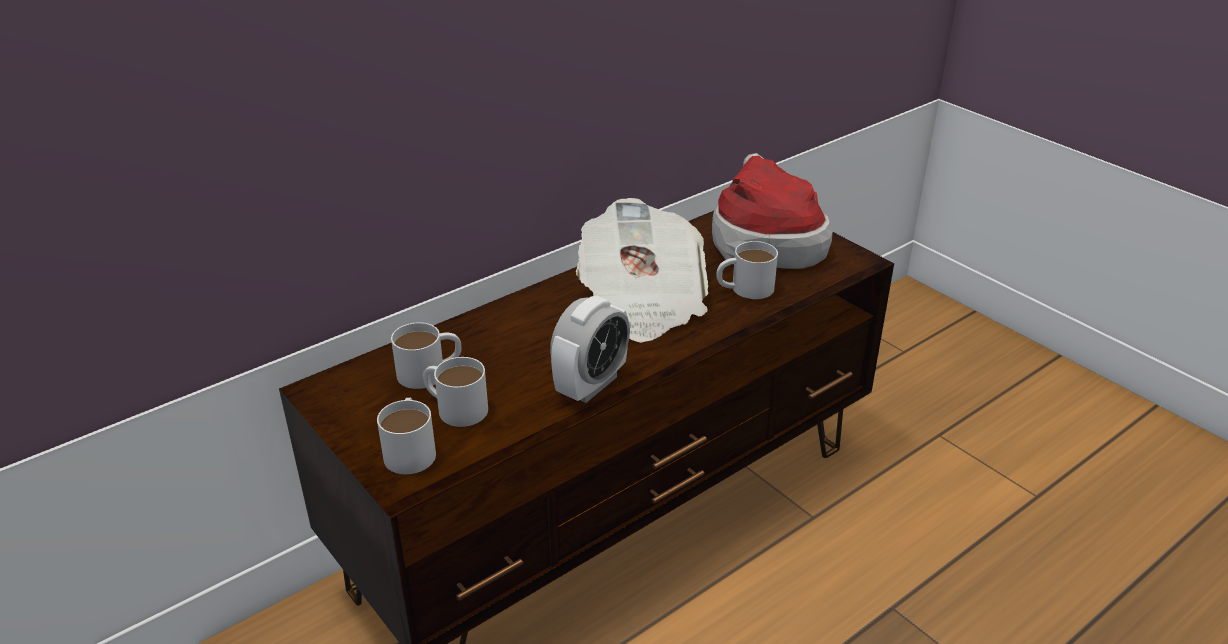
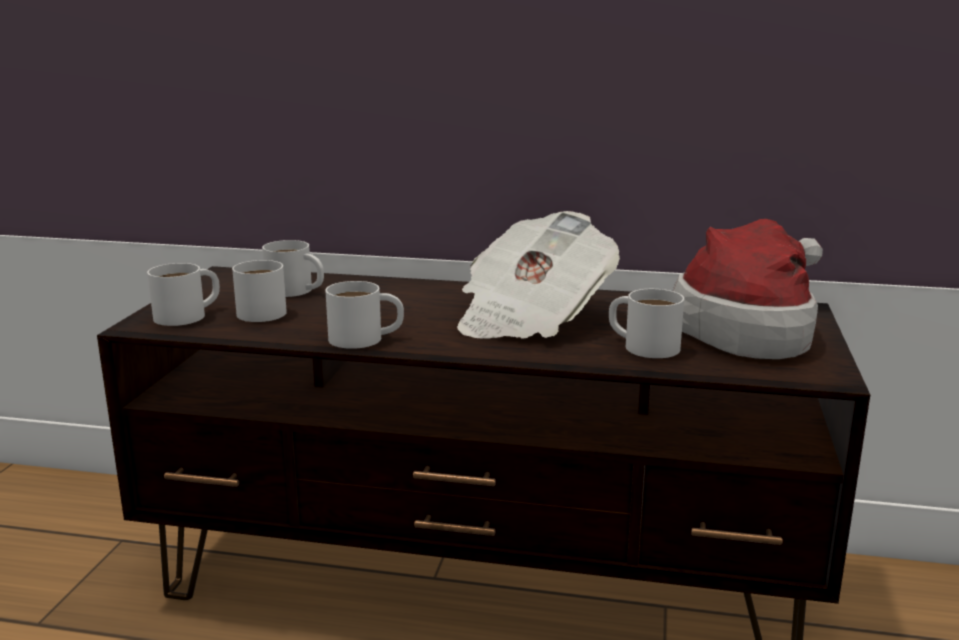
camera: 50 degrees right, 15 degrees down
alarm clock [550,296,630,403] -> white mug [325,281,404,349]

